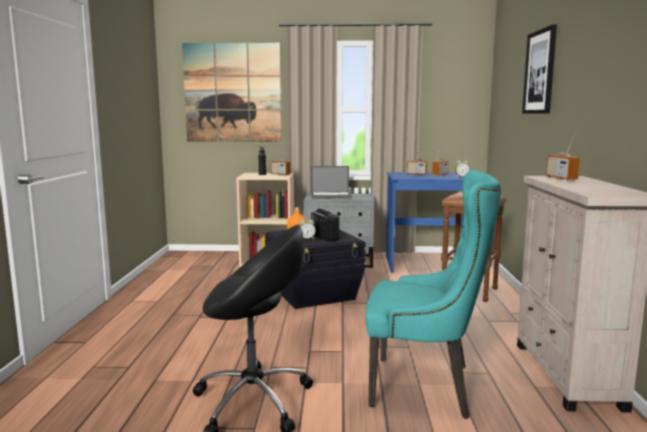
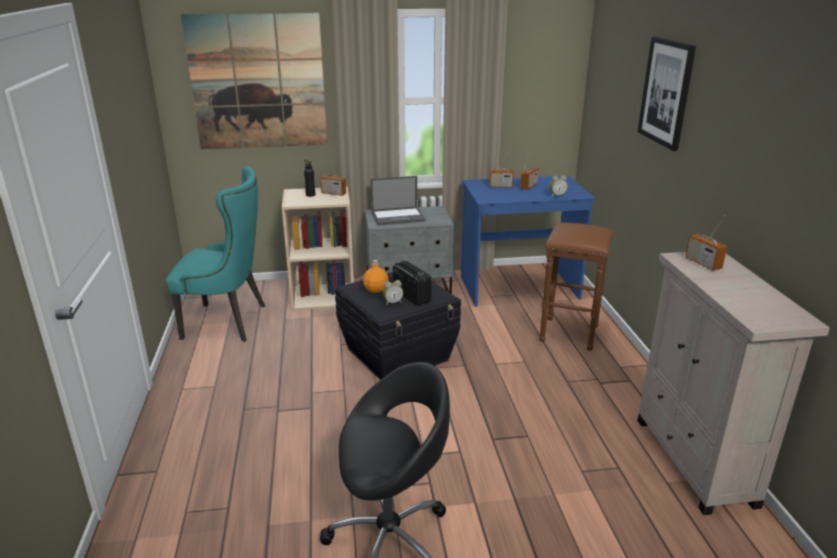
camera: 10 degrees left, 15 degrees up
turquoise chair [366,170,501,419] -> turquoise chair moved to [166,166,265,342]

